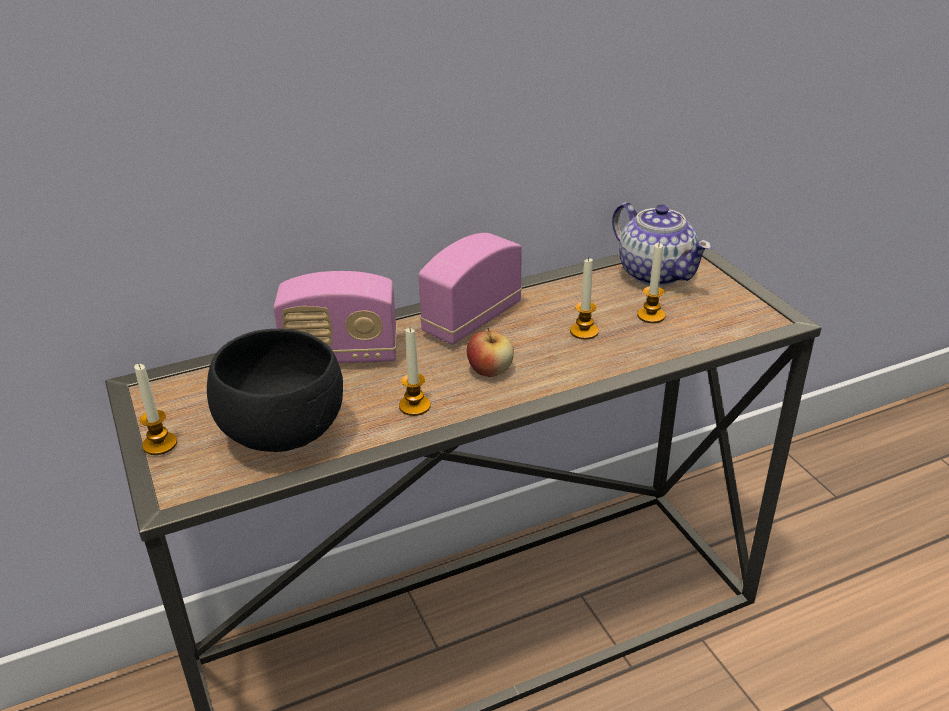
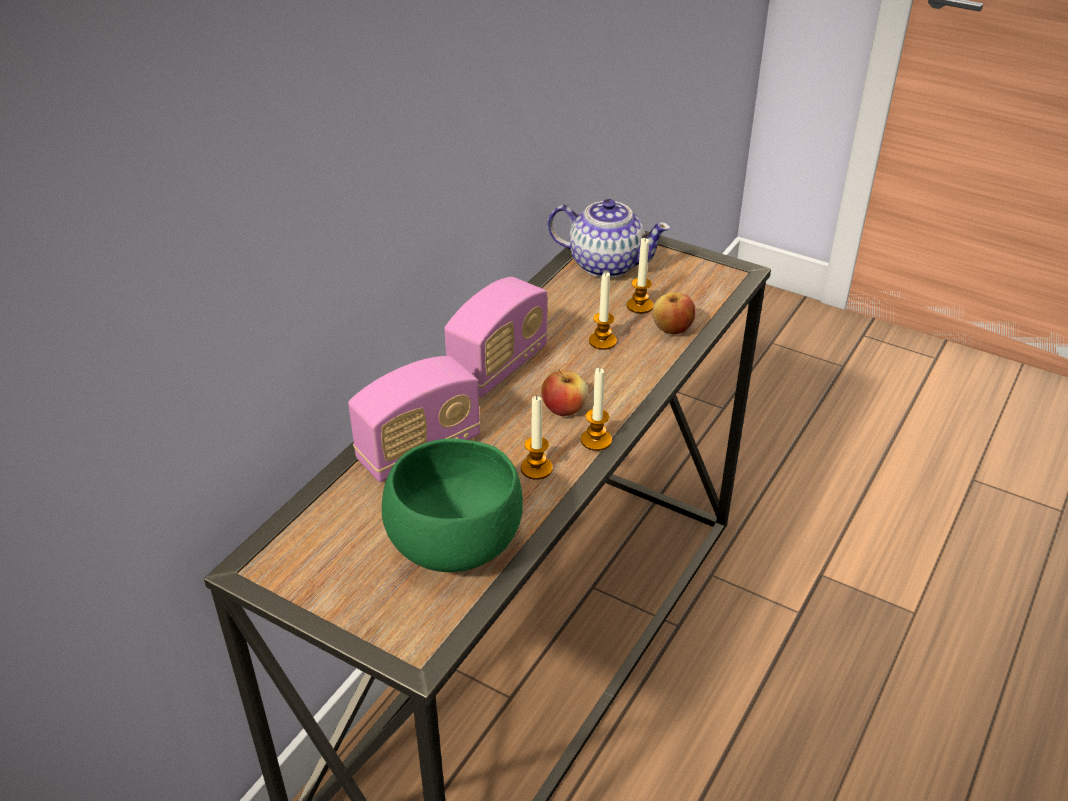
camera: 35 degrees left, 5 degrees up
candle [134,363,177,455] -> candle moved to [581,368,612,451]
black bowl [207,329,343,452] -> green bowl [382,438,523,572]
radio [418,233,522,345] -> radio turned 150 degrees counterclockwise [444,277,548,398]
none -> apple [652,293,696,334]

